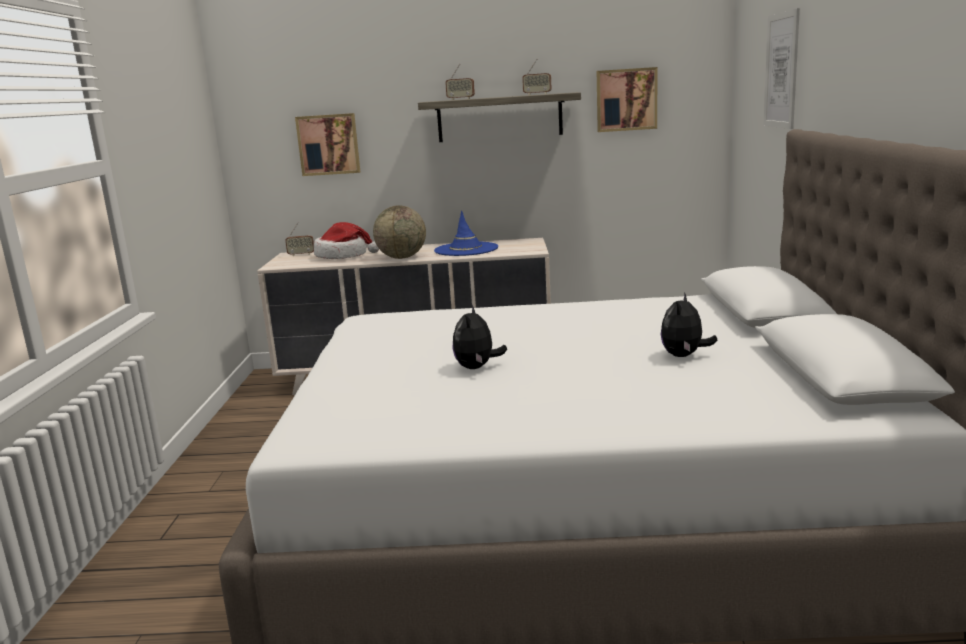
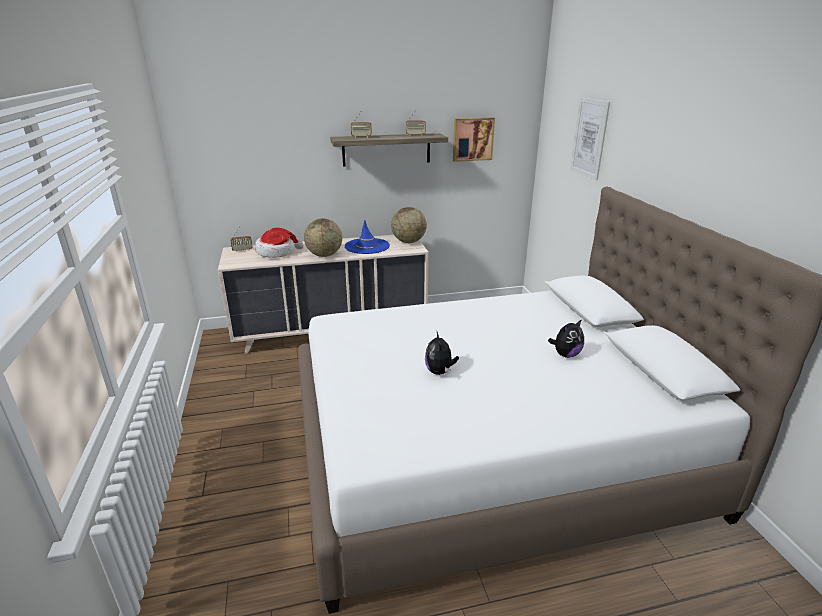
camera: 15 degrees left, 10 degrees up
picture [295,113,361,176] -> none
plush toy [661,292,718,357] -> plush toy turned 135 degrees counterclockwise [548,319,584,358]
none -> globe [391,207,427,243]

